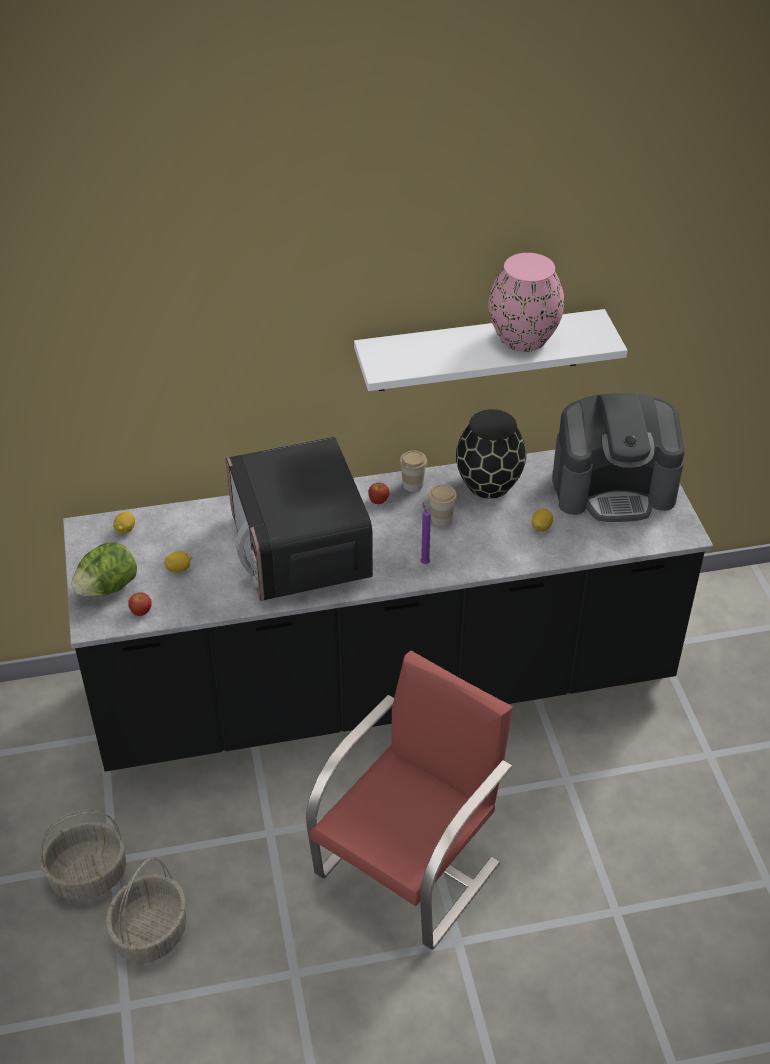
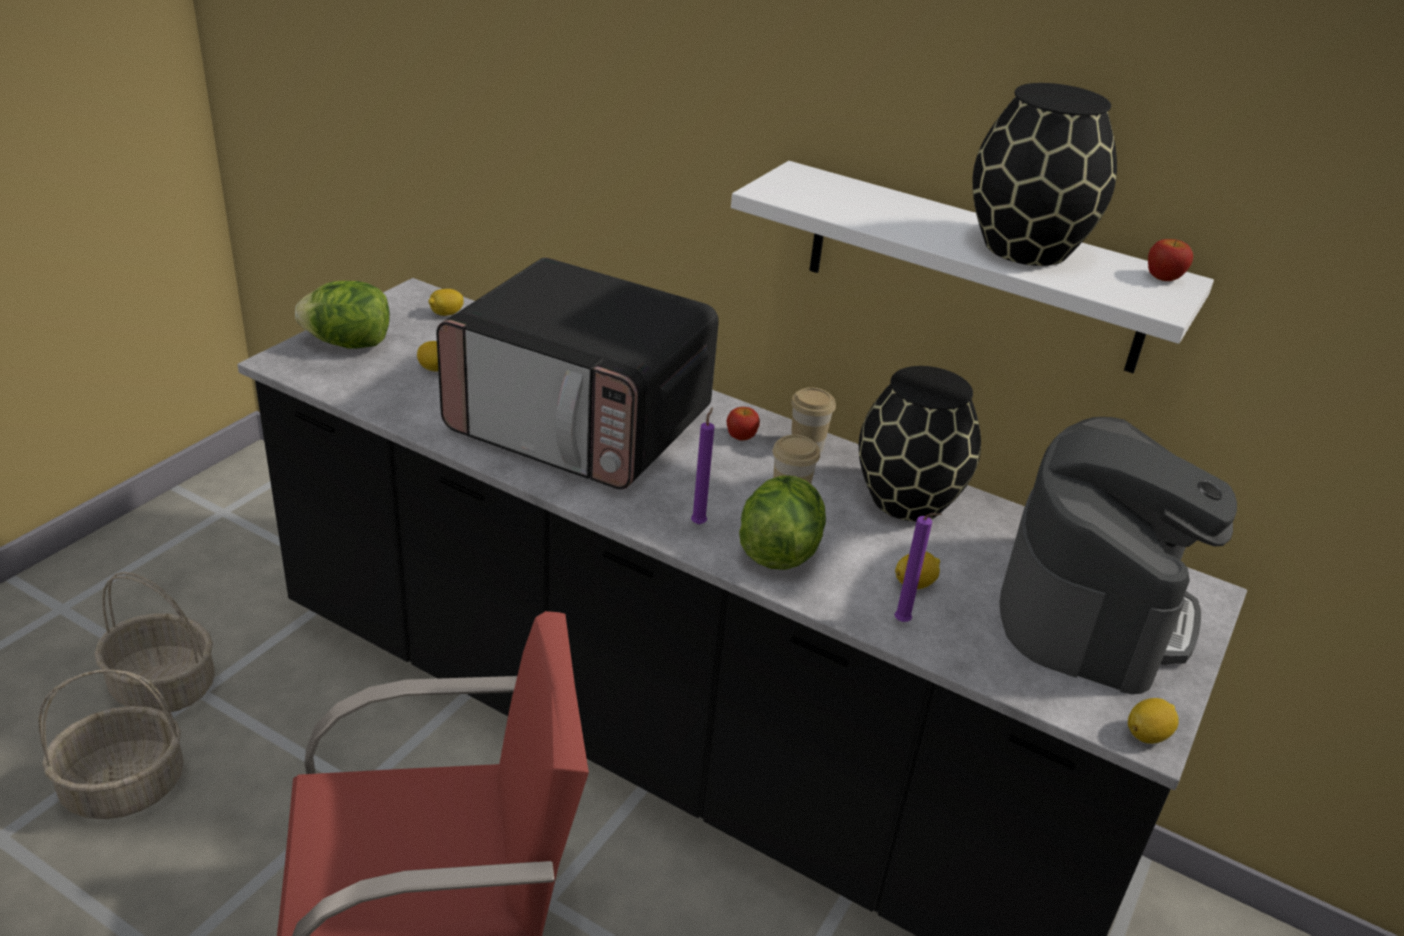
camera: 40 degrees right, 10 degrees down
apple [128,592,152,616] -> apple moved to [1148,239,1193,281]
microwave [226,437,373,601] -> microwave turned 90 degrees counterclockwise [436,258,719,490]
pink vase [488,253,564,352] -> black vase [972,83,1117,266]
coffee machine [552,393,684,522] -> coffee machine turned 105 degrees counterclockwise [999,417,1237,694]
none -> lettuce [739,475,826,570]
none -> purple candle [894,513,942,622]
none -> lemon [1128,698,1179,744]

